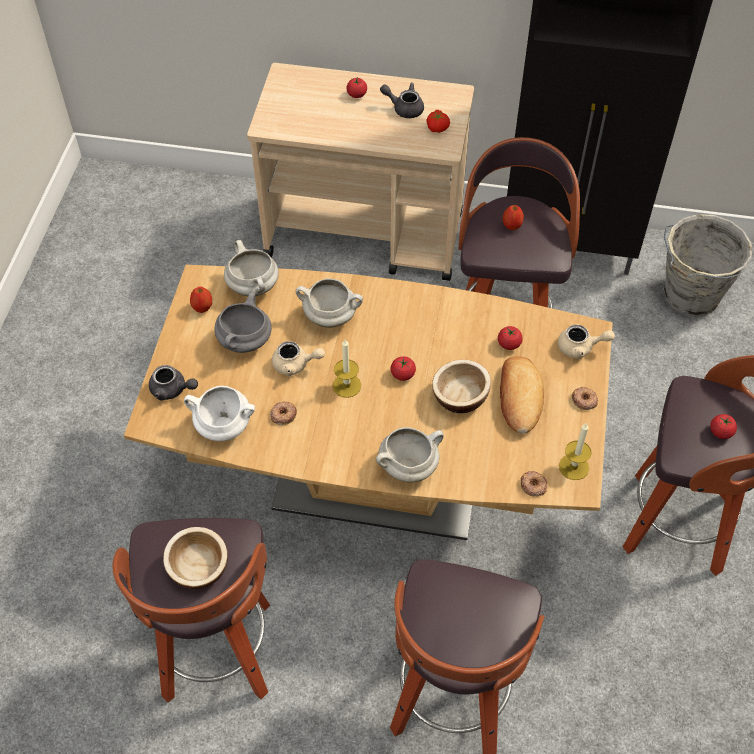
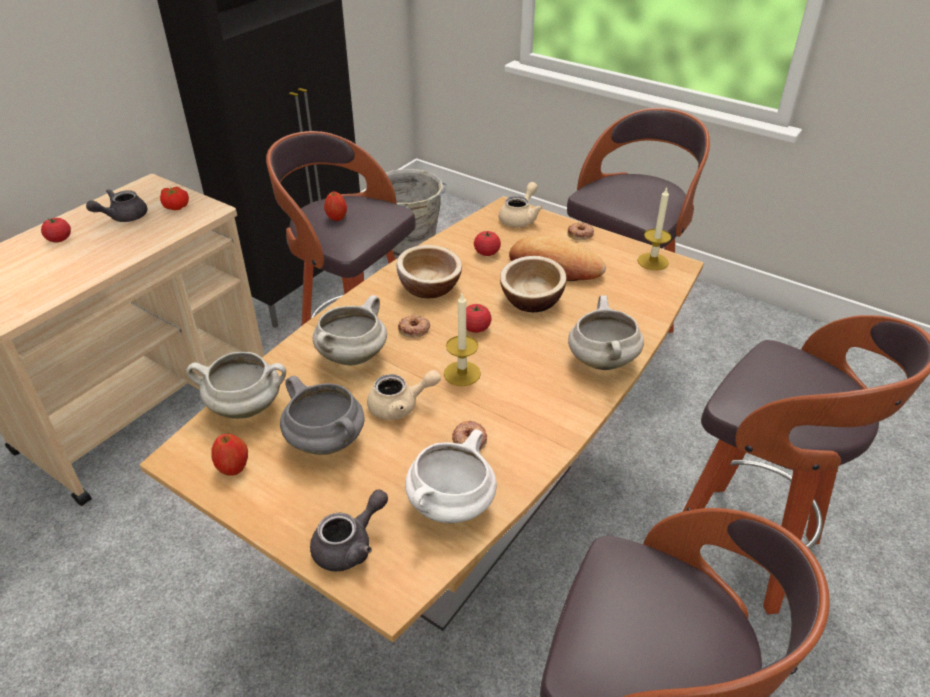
camera: 65 degrees left, 15 degrees down
bowl [163,527,228,589] -> bowl moved to [396,245,462,298]
beige teapot [272,341,325,376] -> beige teapot turned 45 degrees clockwise [367,370,441,420]
donut [520,471,547,496] -> donut moved to [398,315,430,338]
tomato [710,414,737,439] -> none

